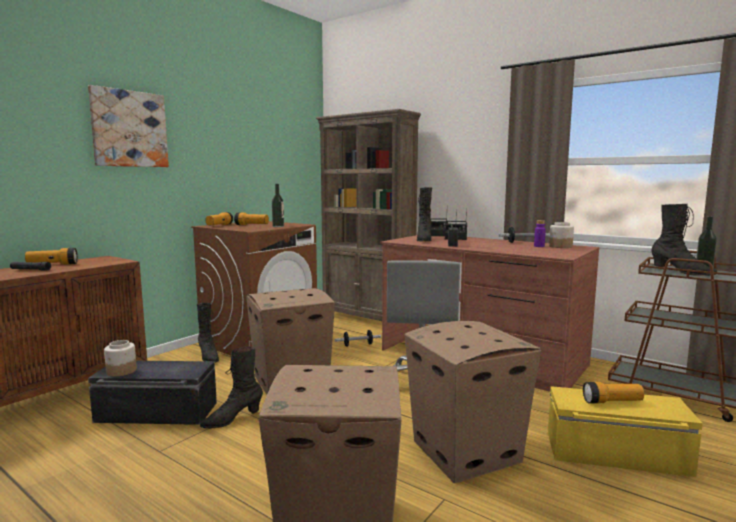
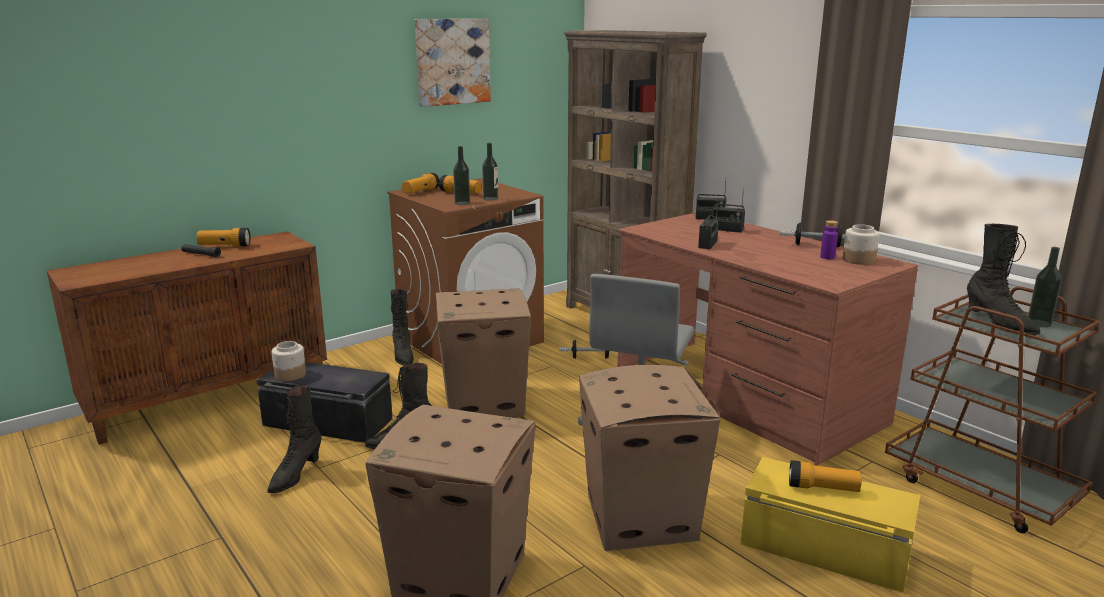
camera: 15 degrees right, 10 degrees up
picture [88,85,169,167] -> picture moved to [415,19,491,107]
black boot [417,187,432,241] -> black boot moved to [267,385,322,493]
none -> bottle [453,146,470,205]

